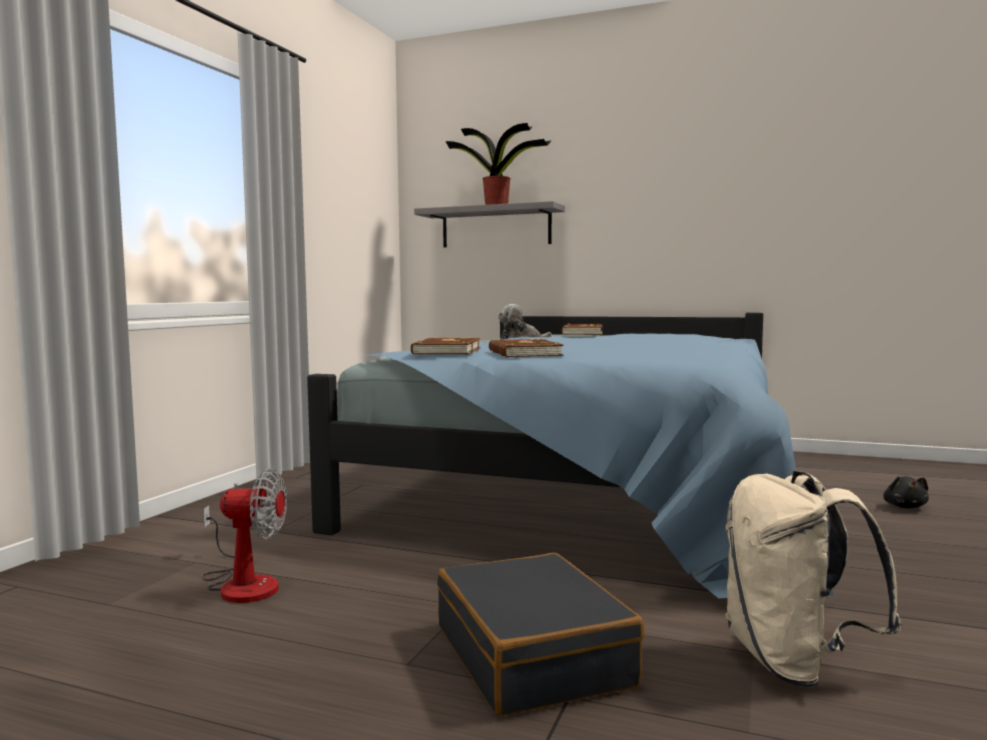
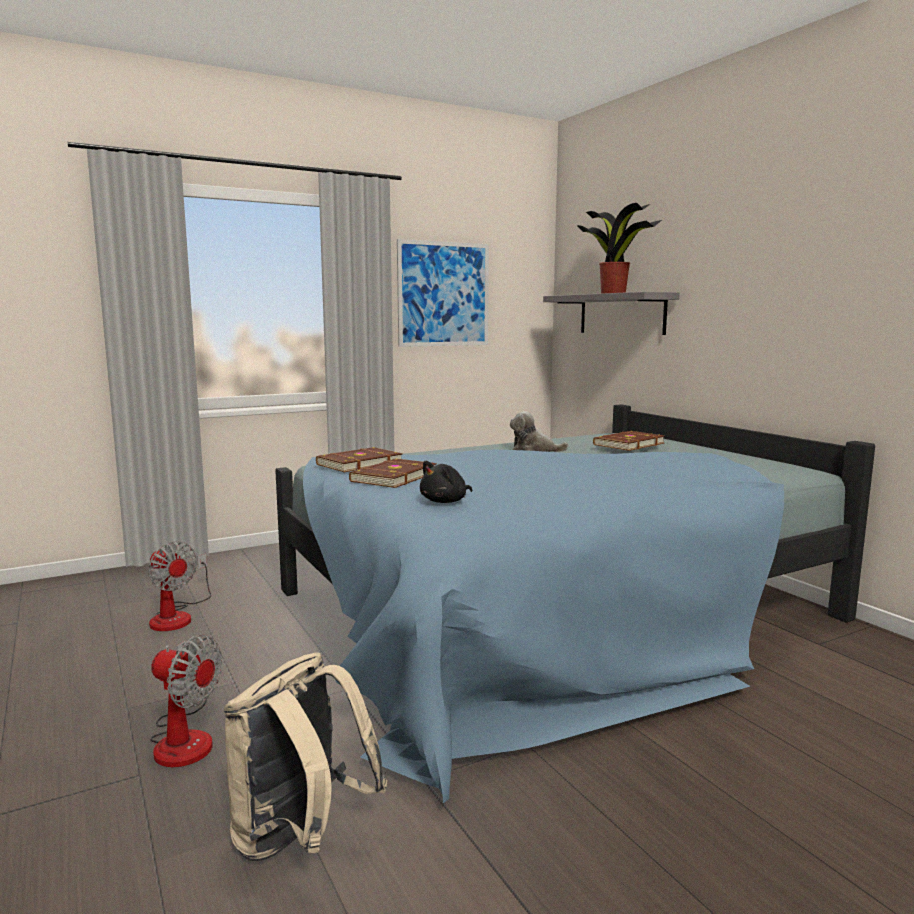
camera: 40 degrees right, 5 degrees up
black suitcase [437,553,645,716] -> fan [150,635,222,767]
black plush toy [883,476,929,508] -> black plush toy moved to [420,461,472,503]
none -> picture [397,239,489,347]

